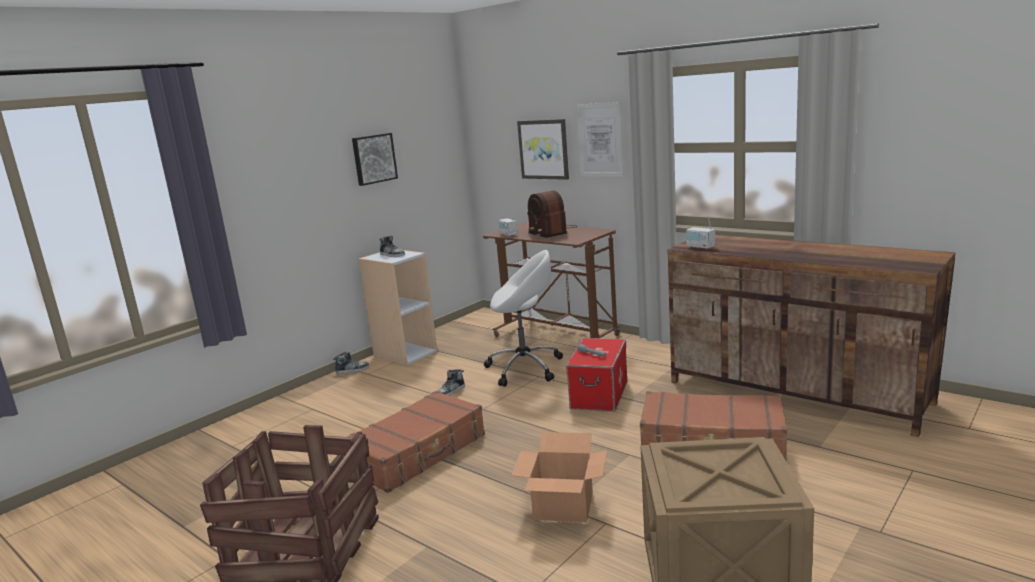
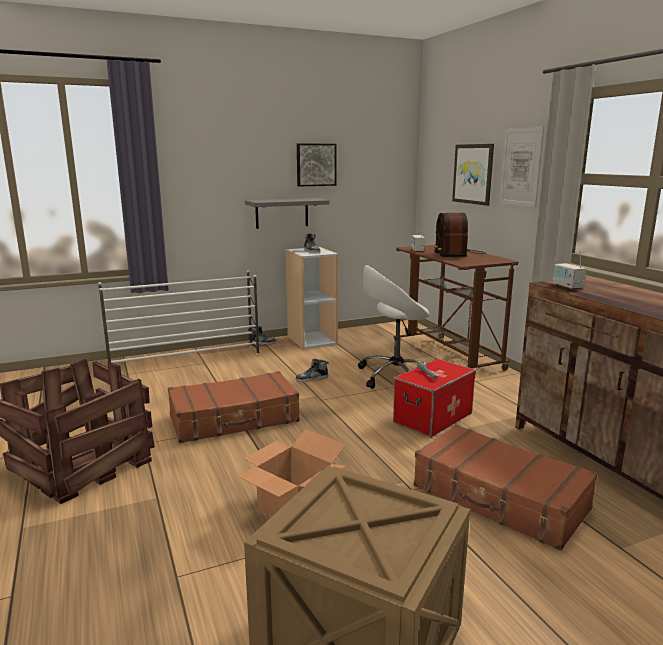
camera: 25 degrees right, 0 degrees up
white office chair [484,250,563,387] -> white office chair turned 135 degrees clockwise [358,265,430,389]
none -> white shoe rack [98,270,259,363]
none -> grey shelf [245,198,330,229]

